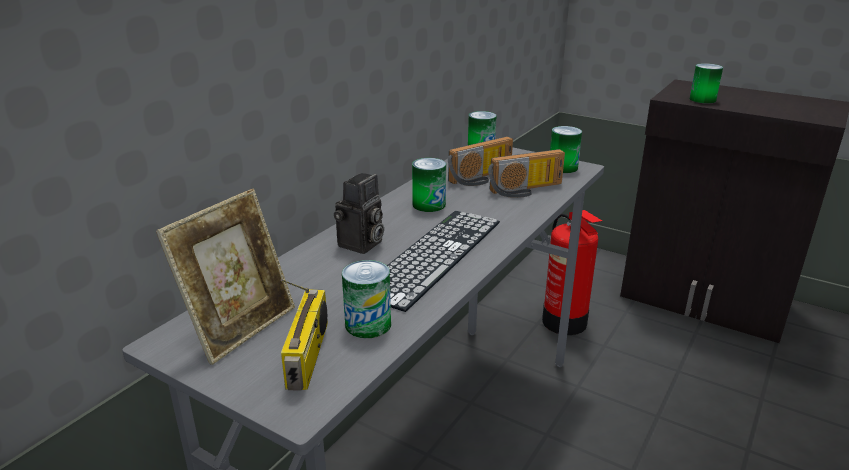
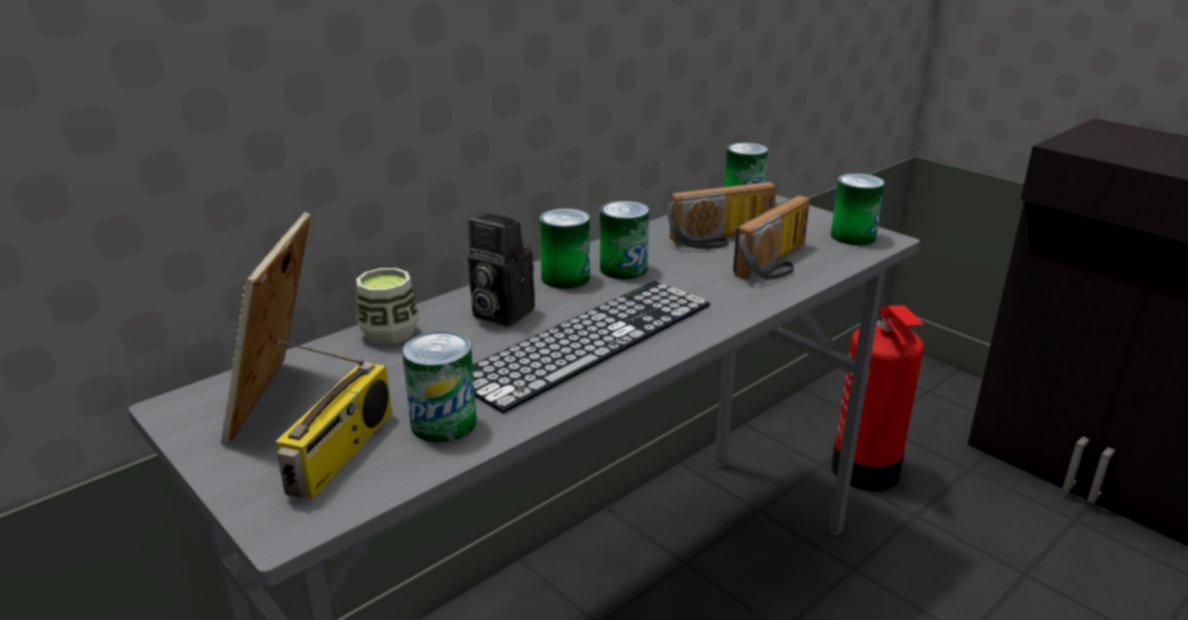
camera: 15 degrees right, 0 degrees up
picture frame [156,189,295,365] -> picture frame turned 135 degrees clockwise [221,212,311,445]
camera [334,173,384,254] -> camera turned 75 degrees clockwise [468,214,535,327]
radio [488,149,565,198] -> radio turned 45 degrees counterclockwise [733,195,810,280]
can [690,63,723,104] -> can moved to [540,208,590,289]
none -> cup [356,268,419,345]

